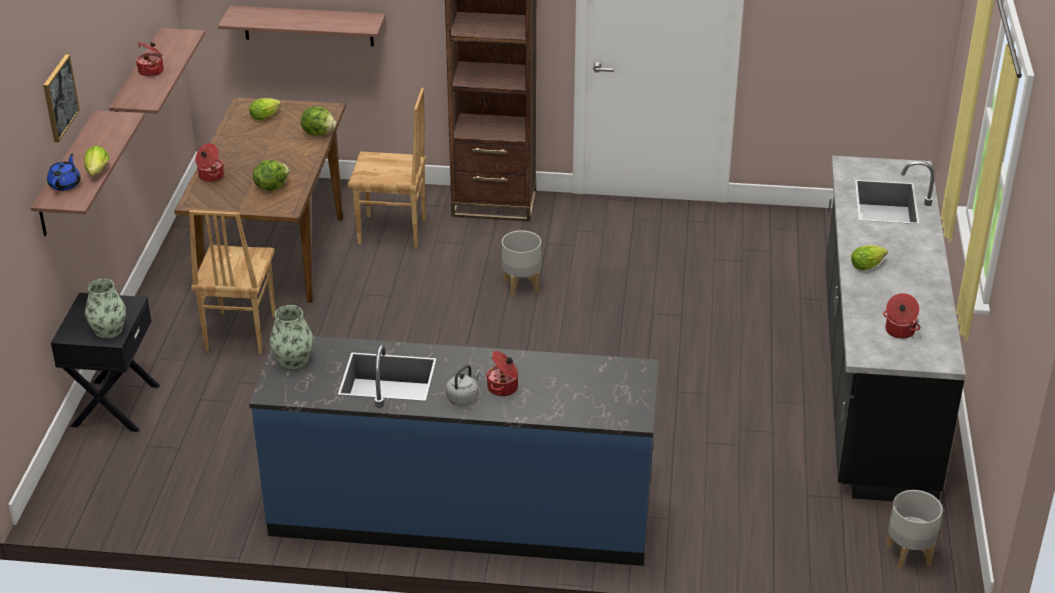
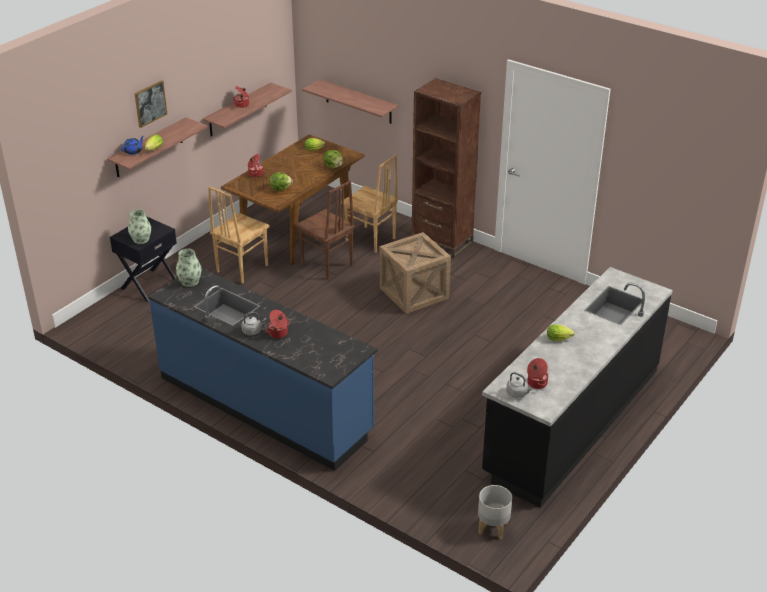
camera: 30 degrees right, 0 degrees up
grey planter [502,230,541,296] -> crate [380,232,451,314]
none -> brown chair [296,181,355,280]
none -> grey kettle [507,372,532,398]

